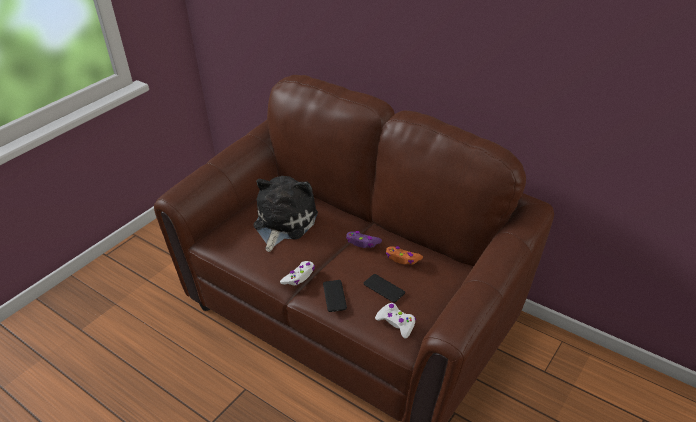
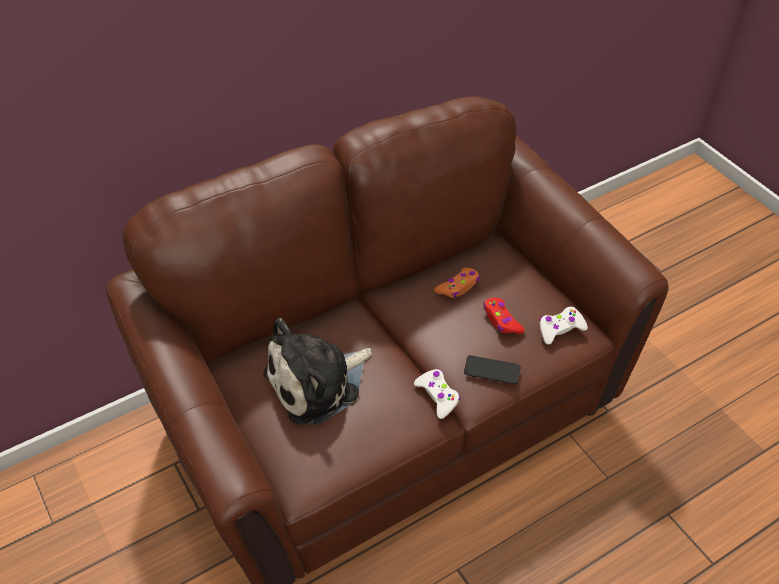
camera: 70 degrees left, 10 degrees up
plush toy [253,176,318,252] -> plush toy turned 75 degrees counterclockwise [263,318,372,425]
purple game controller [346,231,382,248] -> none
phone [364,274,405,303] -> red game controller [483,298,525,334]

